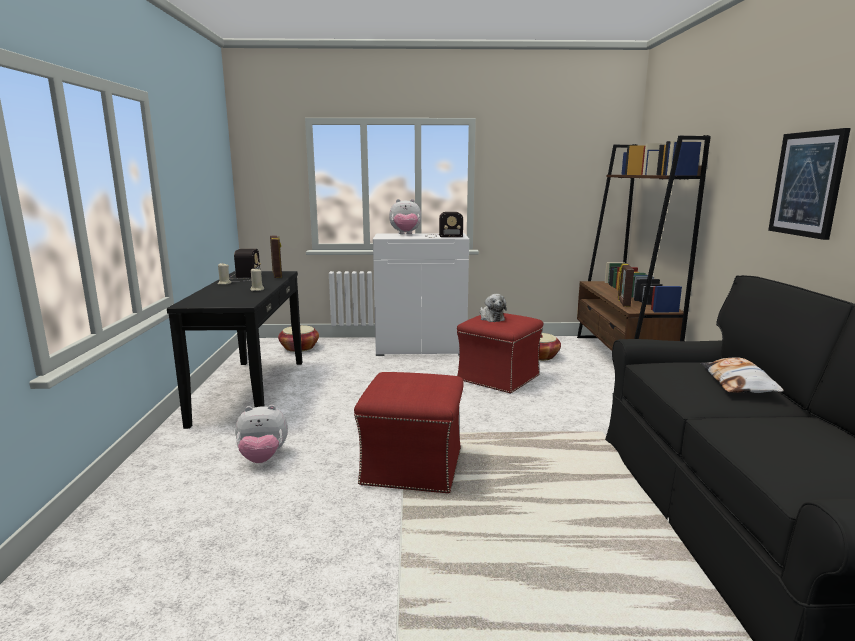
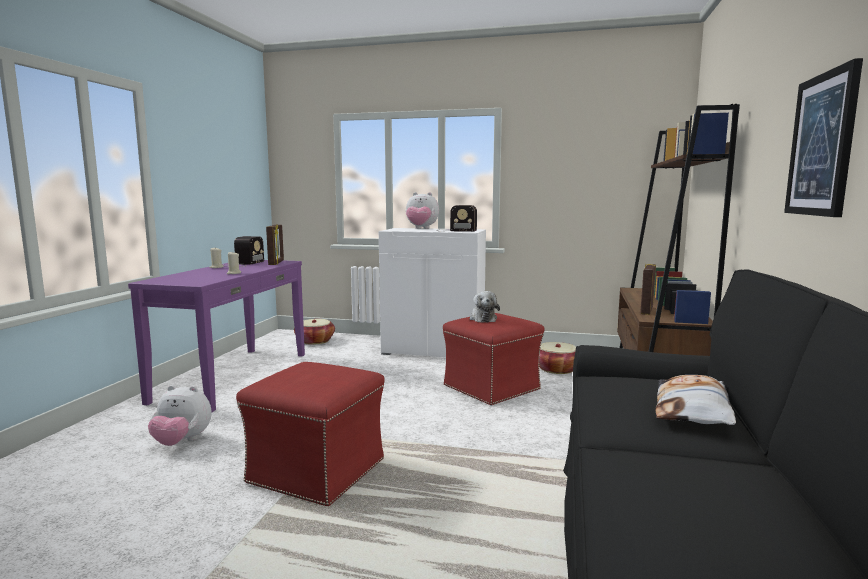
camera: 15 degrees right, 5 degrees down
black console table [167,271,302,429] -> purple console table [128,260,305,412]

